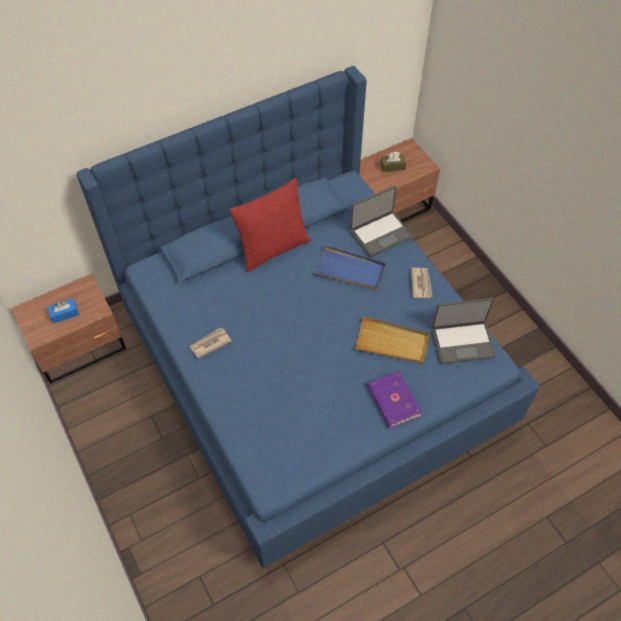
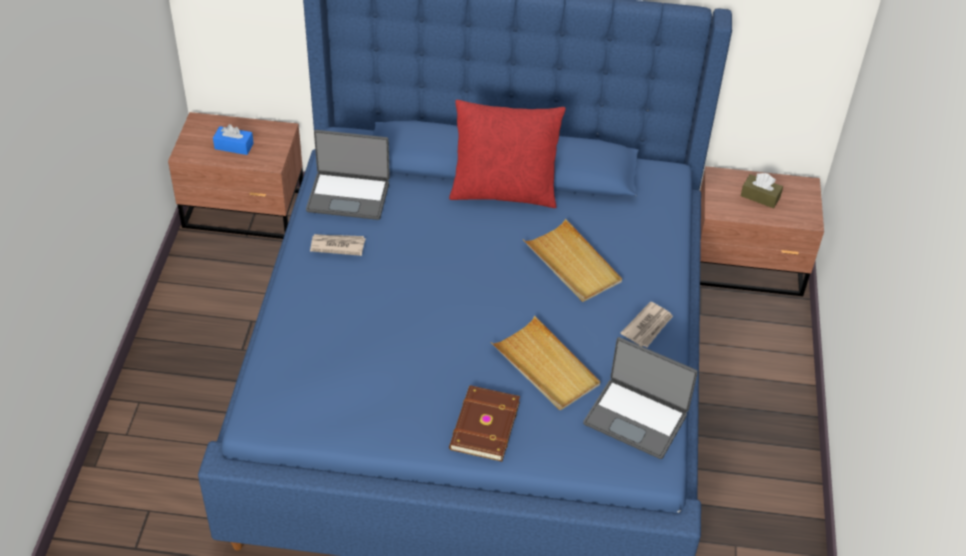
camera: 35 degrees right, 10 degrees down
blue tray [314,245,386,291] -> beige tray [523,219,622,302]
laptop [350,186,413,257] -> laptop moved to [306,130,390,220]
purple book [367,371,422,428] -> brown book [449,385,520,462]

